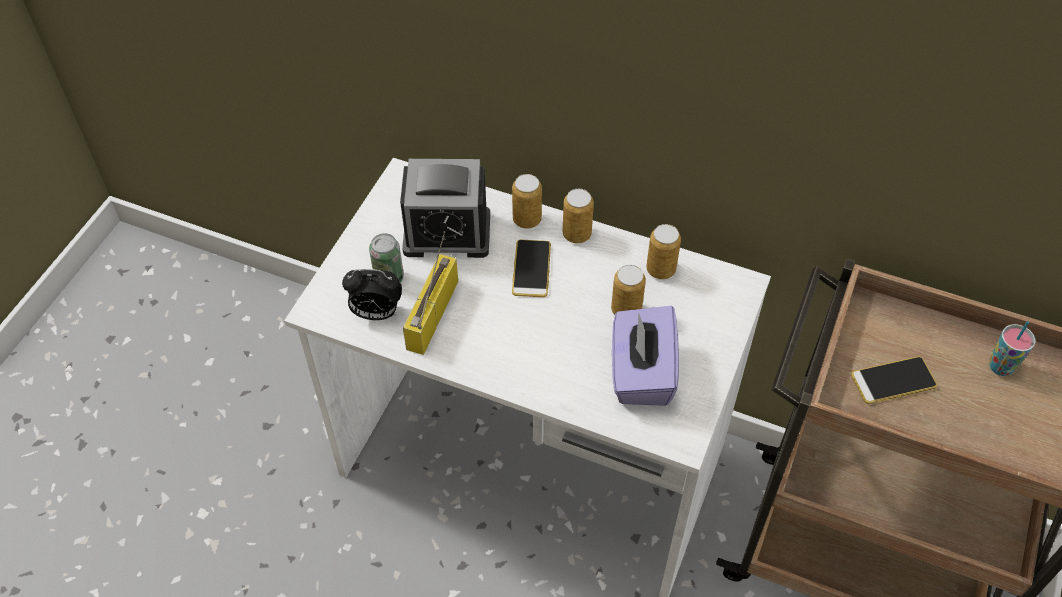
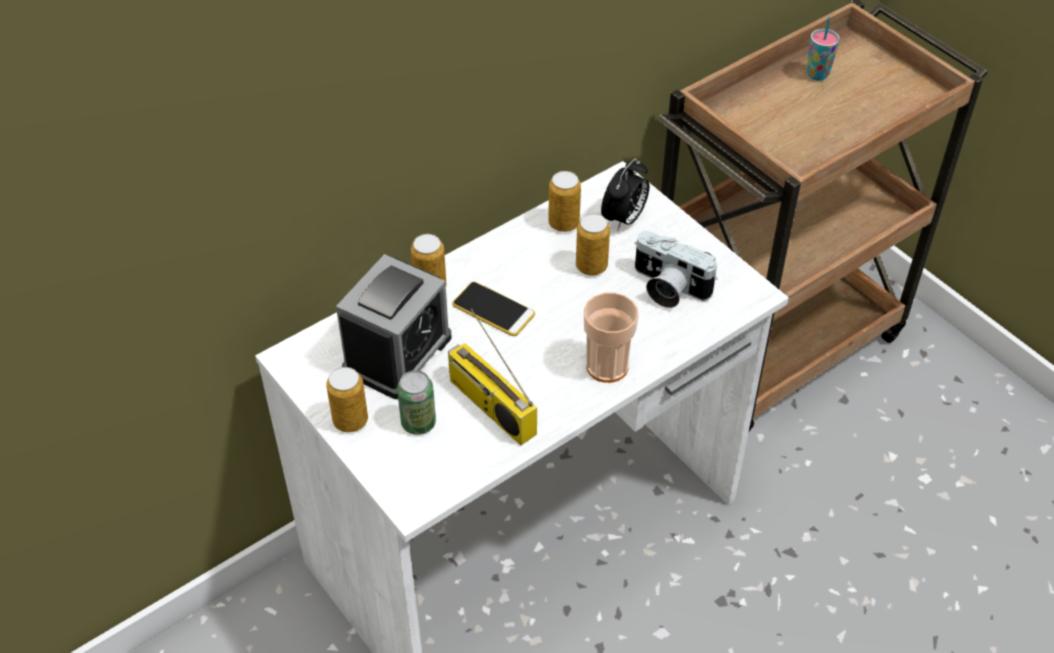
camera: 60 degrees left, 5 degrees down
alarm clock [342,269,402,320] -> alarm clock moved to [601,159,649,231]
can [563,189,594,243] -> can moved to [326,367,368,432]
purple tissue box [612,306,679,406] -> camera [635,231,718,308]
phone [851,356,937,404] -> none
none -> cup [584,292,639,383]

